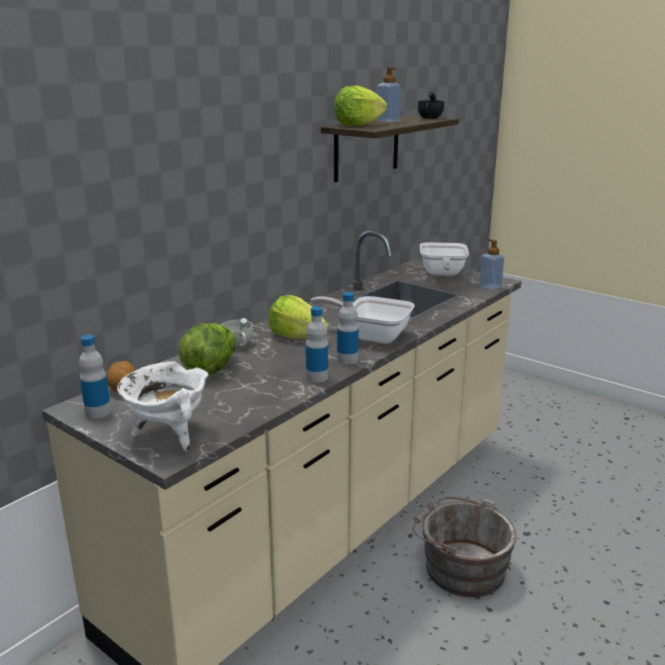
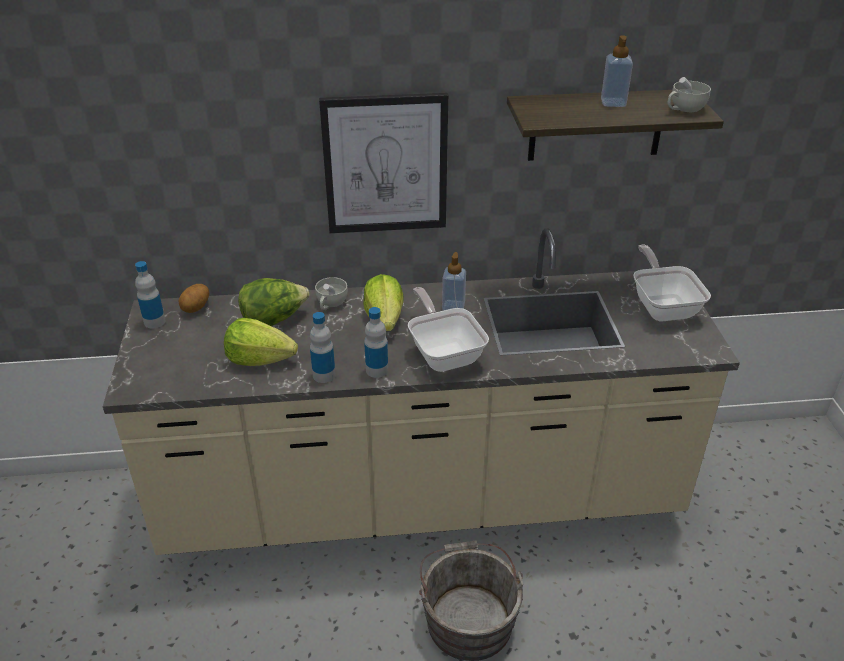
camera: 45 degrees right, 15 degrees up
white cooking pot [117,361,208,451] -> none
lettuce [334,85,387,126] -> lettuce moved to [224,318,298,366]
black cup [418,91,444,119] -> white cup [668,77,711,112]
frying pan [420,242,469,276] -> frying pan turned 120 degrees clockwise [633,245,711,322]
soap dispenser [479,239,504,290] -> soap dispenser moved to [442,252,466,311]
none -> picture [319,93,448,233]

